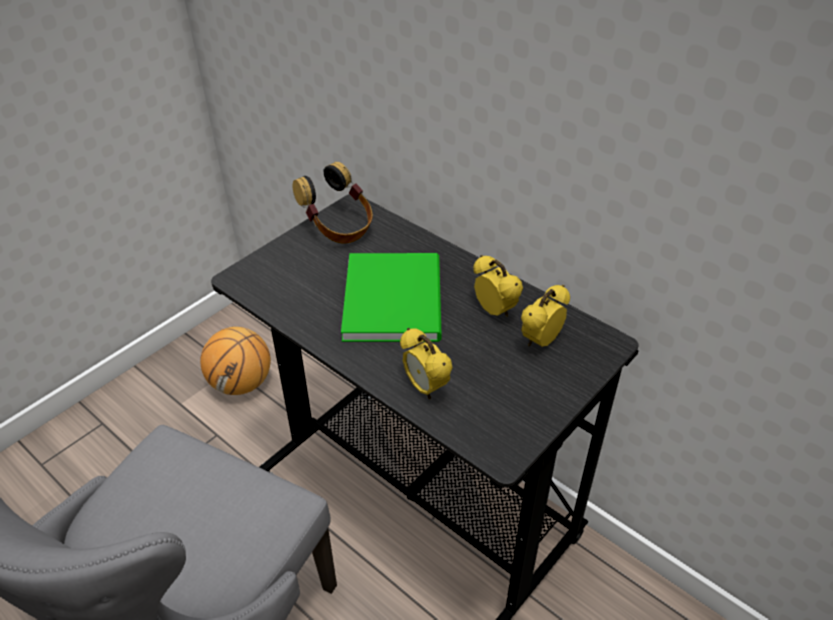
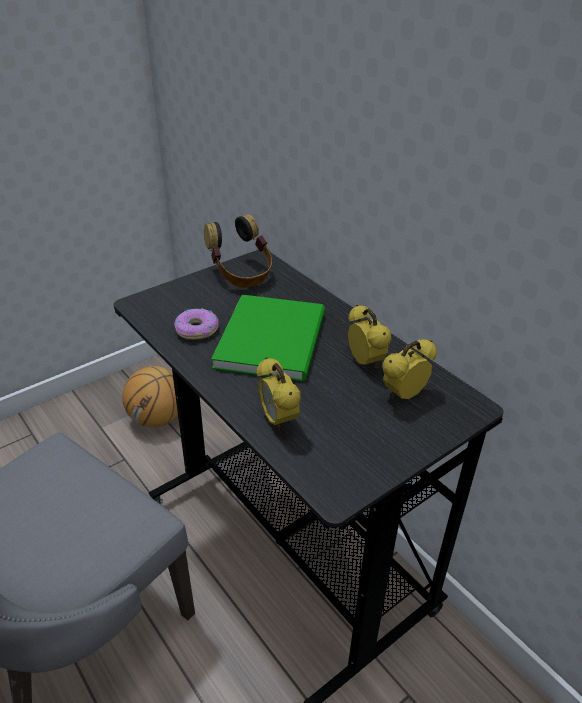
camera: 10 degrees right, 5 degrees down
none -> donut [174,308,219,340]

